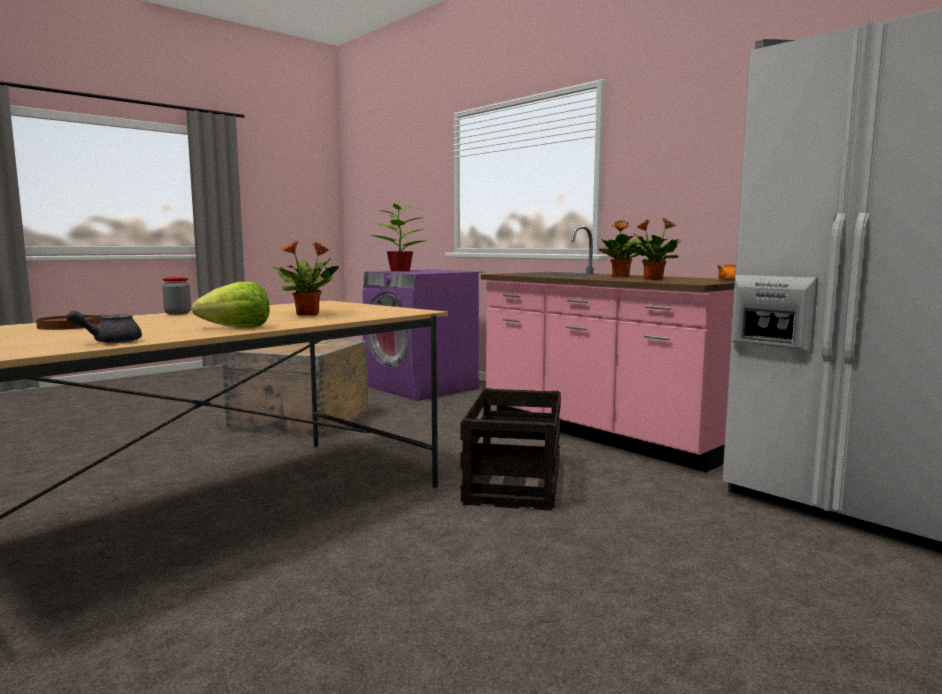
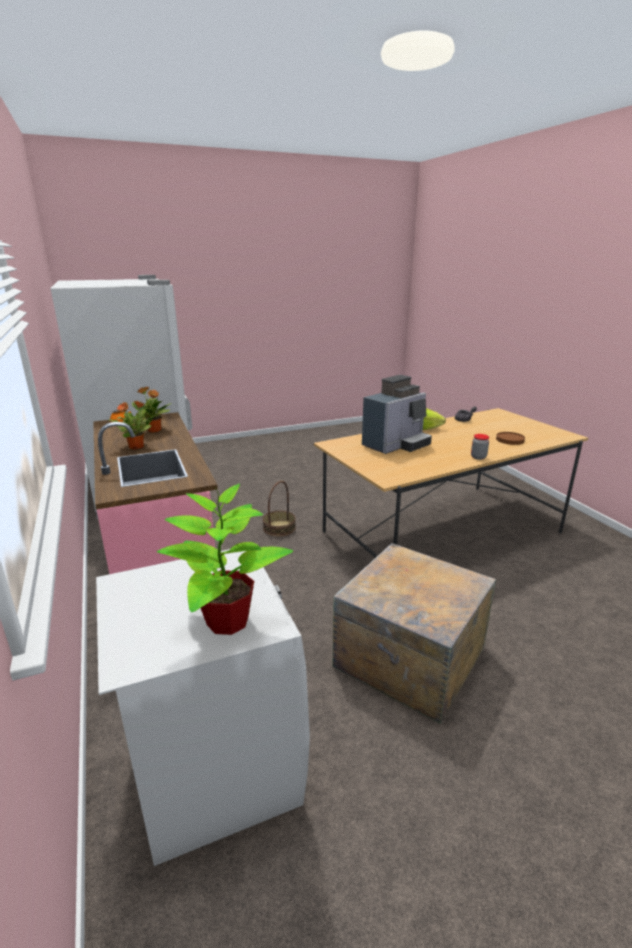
camera: 160 degrees left, 15 degrees up
potted plant [274,240,339,316] -> coffee machine [362,375,432,454]
purple washing machine [363,269,483,401] -> white washing machine [96,549,310,866]
crate [460,388,561,511] -> basket [263,481,296,537]

